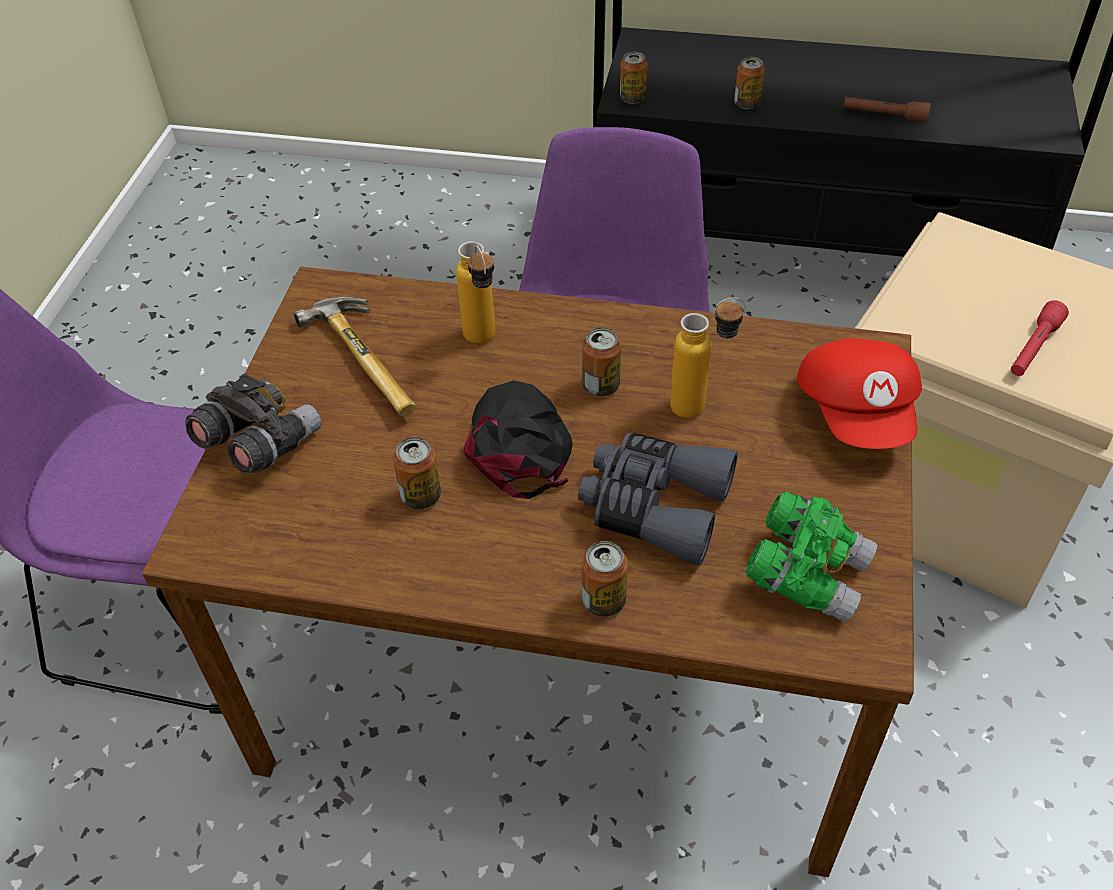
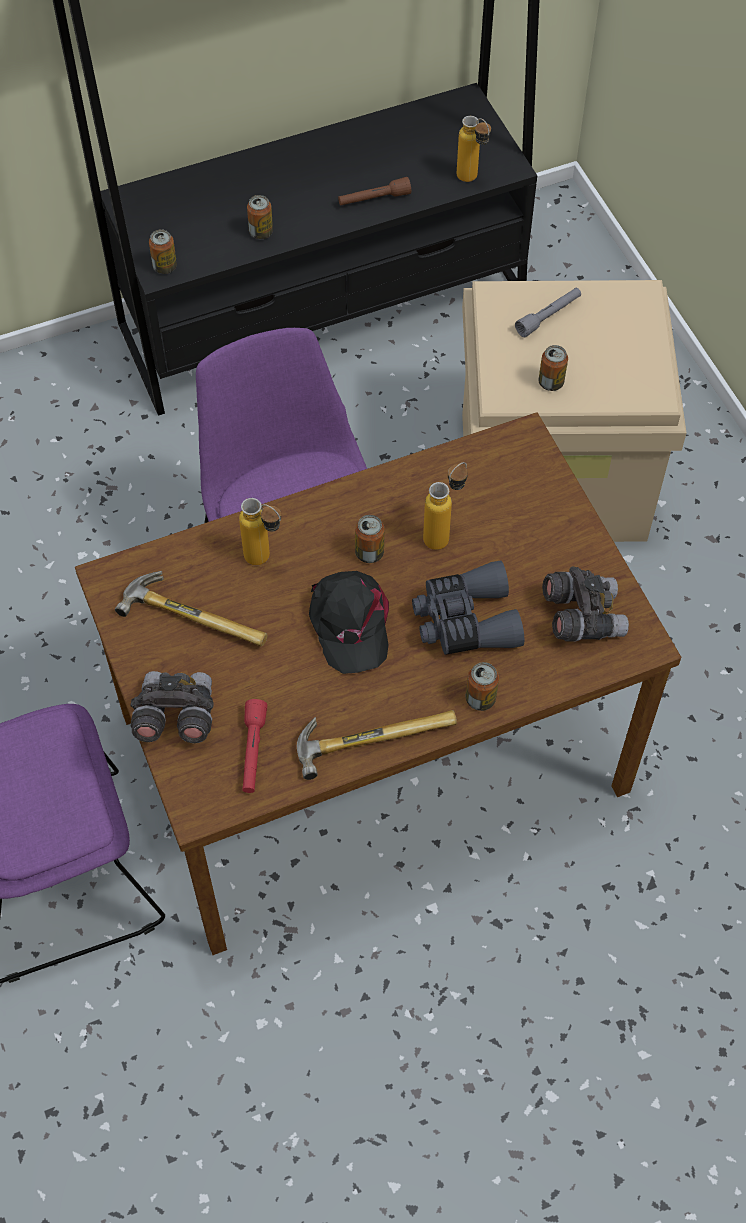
camera: 35 degrees left, 10 degrees up
can [393,437,441,509] -> can moved to [538,345,568,391]
black cap [464,381,573,499] -> black cap turned 150 degrees counterclockwise [309,571,389,674]
green binoculars [746,491,877,623] -> grey binoculars [542,566,629,642]
red cap [797,338,922,449] -> none
red flashlight [1011,300,1069,376] -> red flashlight moved to [242,699,267,793]
none -> hammer [297,710,457,780]
none -> bottle [456,116,491,182]
none -> grey flashlight [515,288,581,337]

